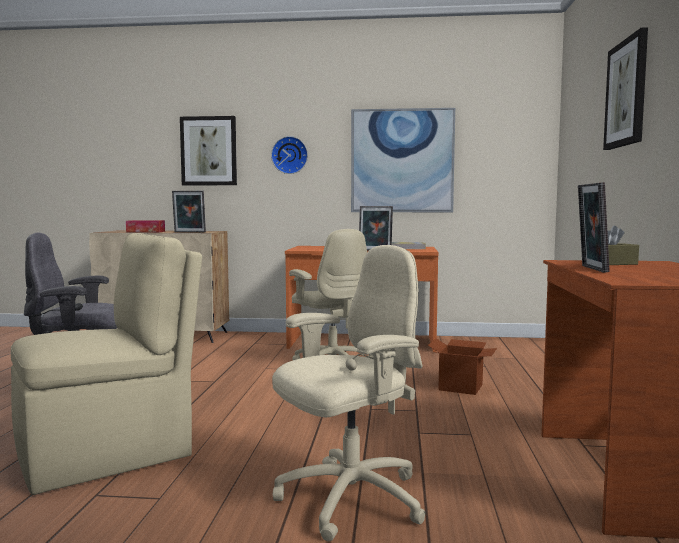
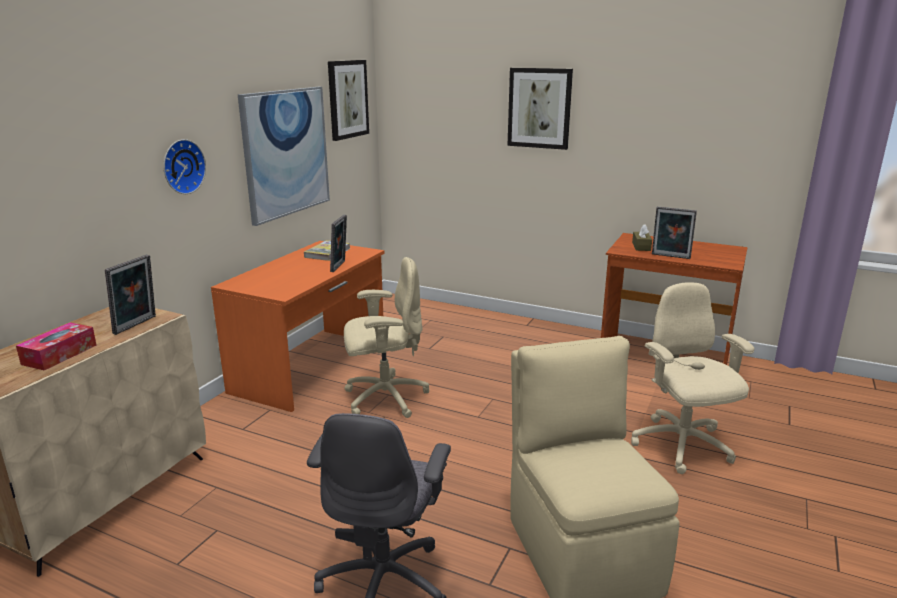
camera: 70 degrees left, 15 degrees up
picture [180,116,237,185] -> picture moved to [328,60,369,141]
cardboard box [428,339,497,395] -> none

